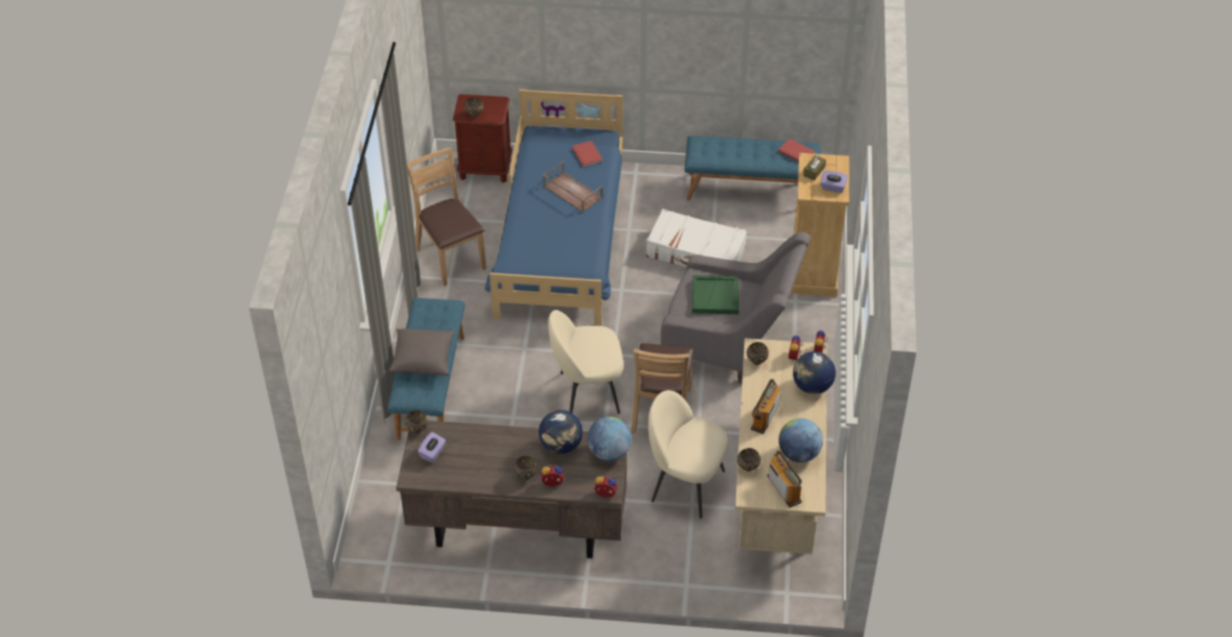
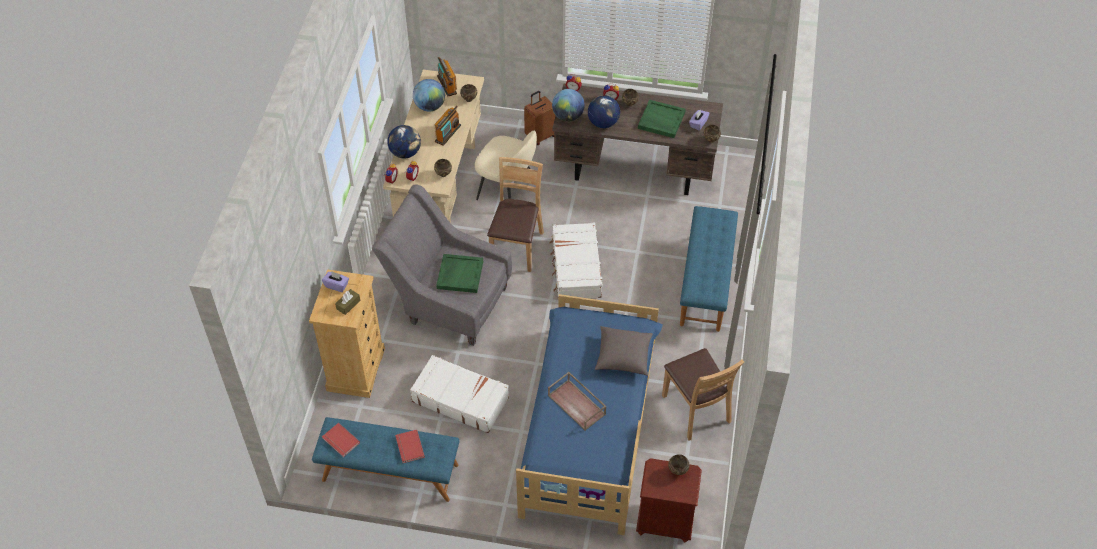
camera: 175 degrees left, 5 degrees up
grey pillow [389,329,455,376] -> grey pillow moved to [595,326,653,376]
beige chair [548,310,624,414] -> white suitcase [549,223,602,298]
red book [572,141,603,167] -> red book moved to [395,430,425,463]
none -> brown suitcase [524,91,556,145]
none -> green tray [638,100,686,138]

